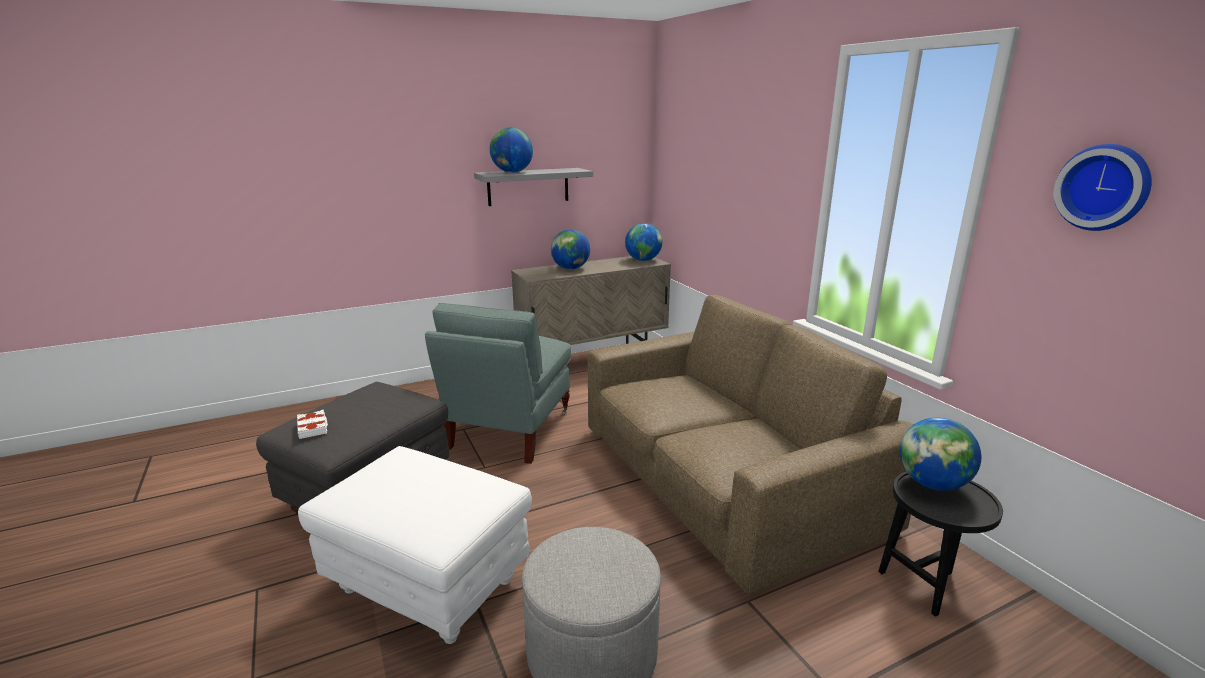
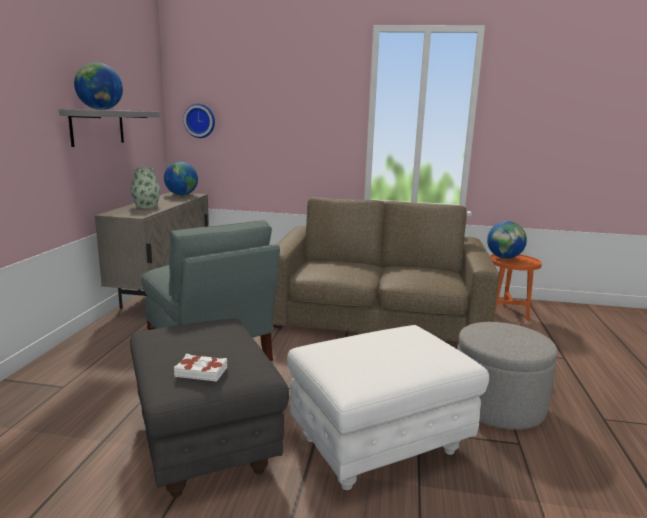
camera: 55 degrees left, 5 degrees down
globe [551,229,590,270] -> vase [131,168,160,208]
black side table [878,471,1003,617] -> orange side table [490,254,542,320]
wall clock [1054,144,1152,231] -> wall clock moved to [183,104,215,138]

